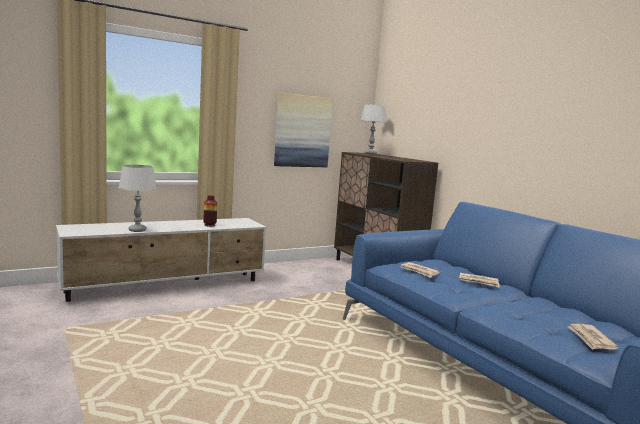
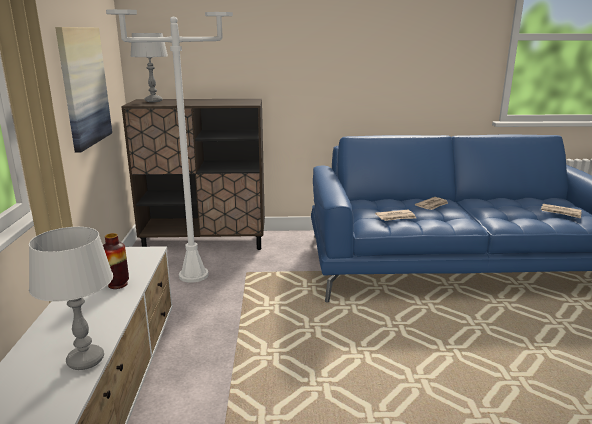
camera: 60 degrees left, 10 degrees up
none -> white floor lamp [106,9,233,283]

